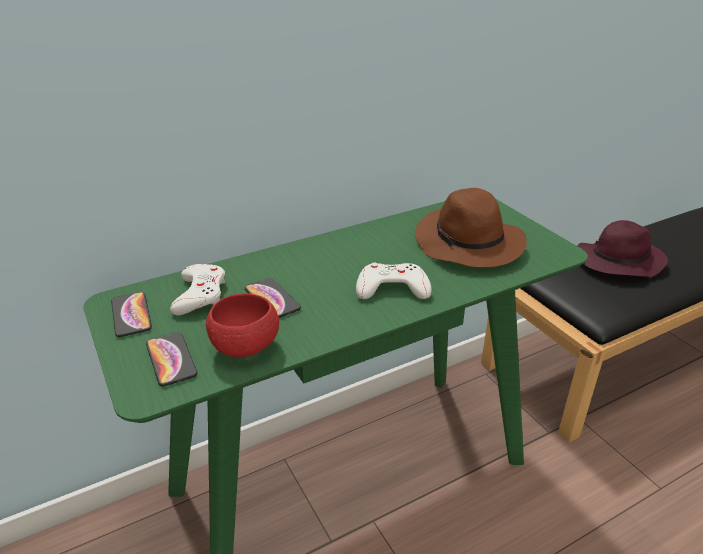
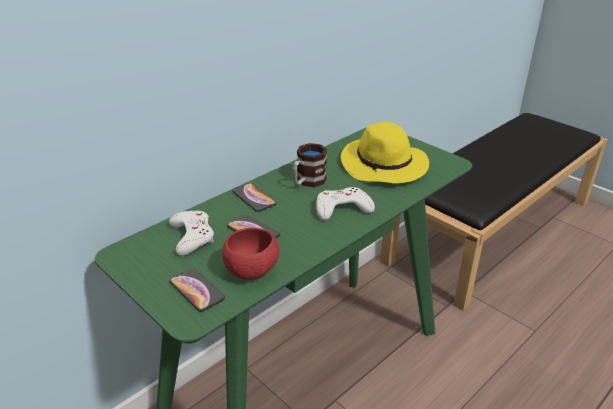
camera: 15 degrees left, 0 degrees up
phone [111,292,152,337] -> phone moved to [232,183,277,212]
brown hat [416,188,527,268] -> yellow hat [341,122,429,184]
purple hat [577,220,668,277] -> none
none -> mug [293,143,327,187]

